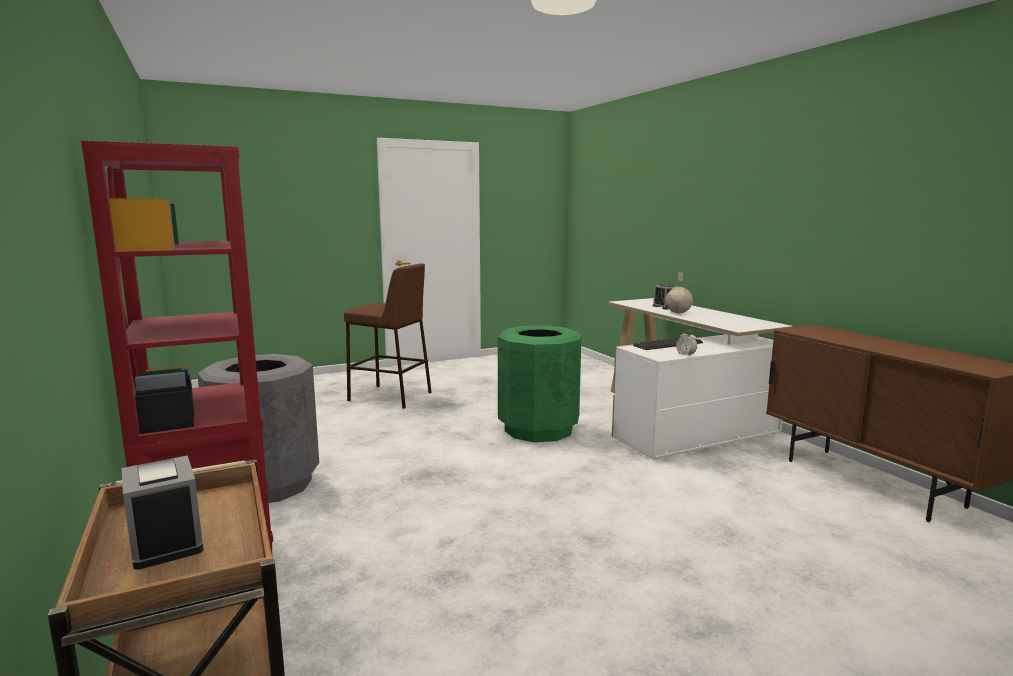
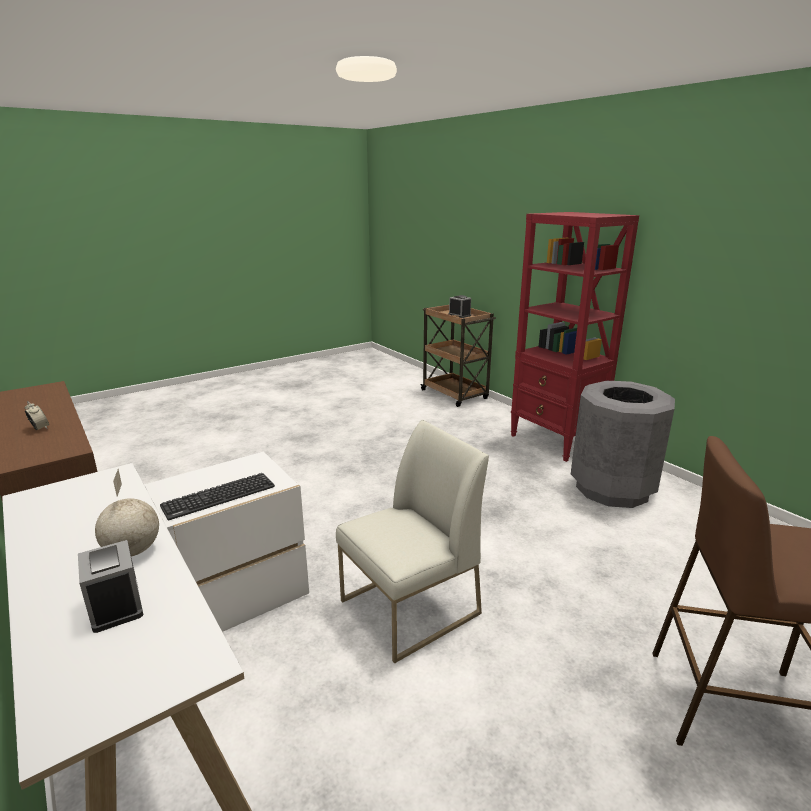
camera: 170 degrees right, 10 degrees up
green trash can [498,325,581,442] -> white chair [336,420,489,663]
alarm clock [676,331,697,356] -> alarm clock moved to [25,401,49,430]

